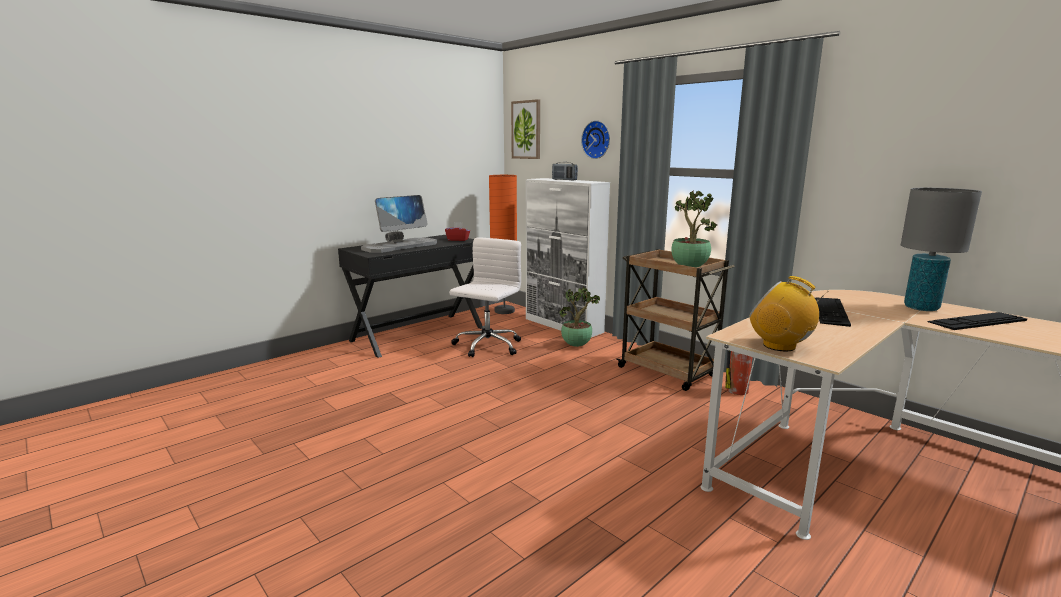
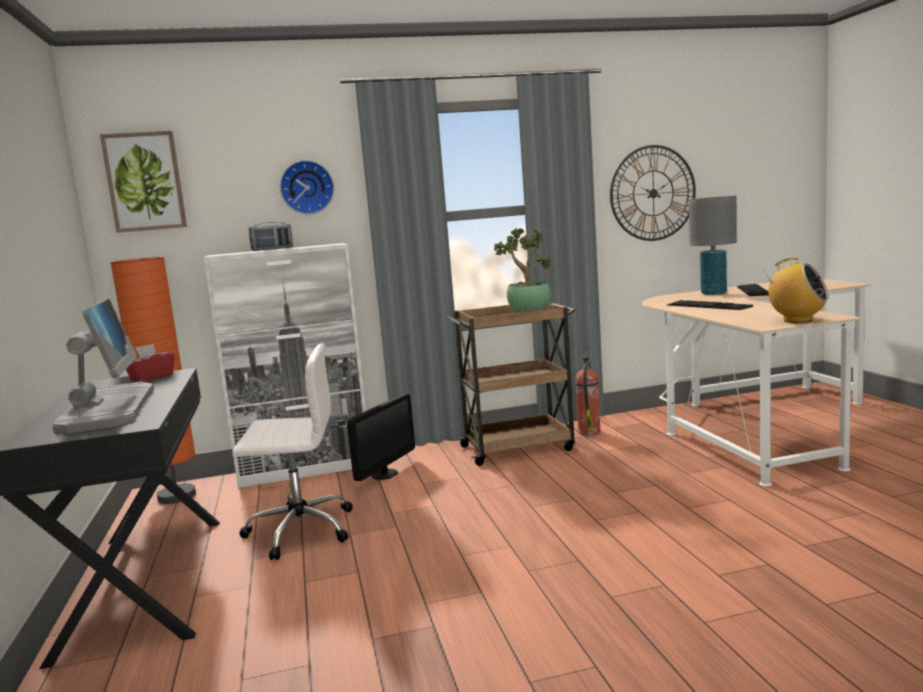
camera: 60 degrees left, 5 degrees down
white office chair [449,238,521,357] -> white office chair turned 120 degrees clockwise [232,343,353,560]
potted plant [559,287,600,347] -> monitor [347,394,415,481]
radio [749,276,829,351] -> radio turned 120 degrees counterclockwise [764,257,829,323]
none -> wall clock [610,145,696,241]

